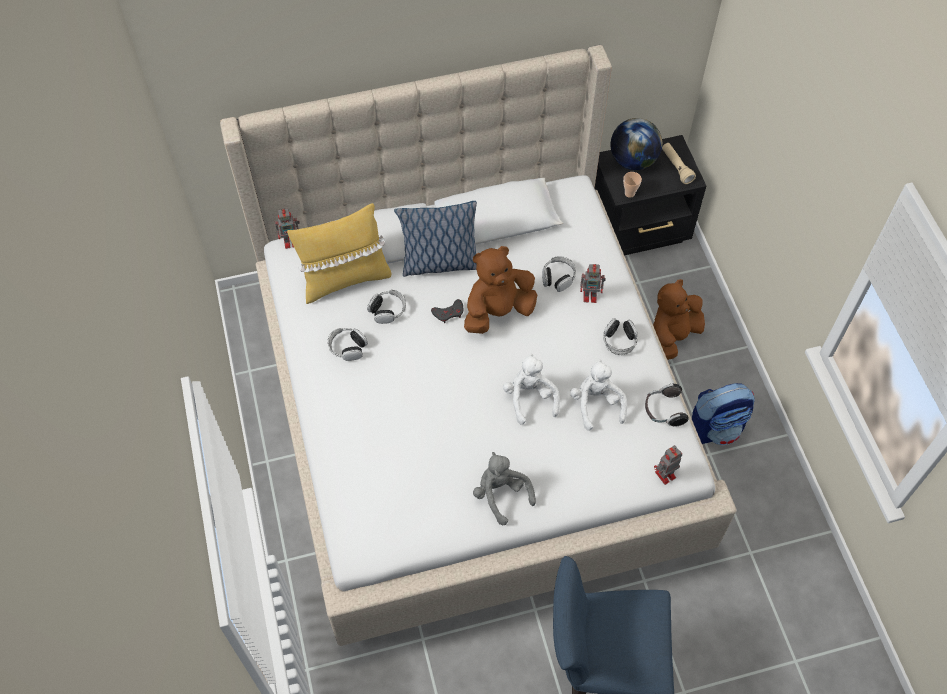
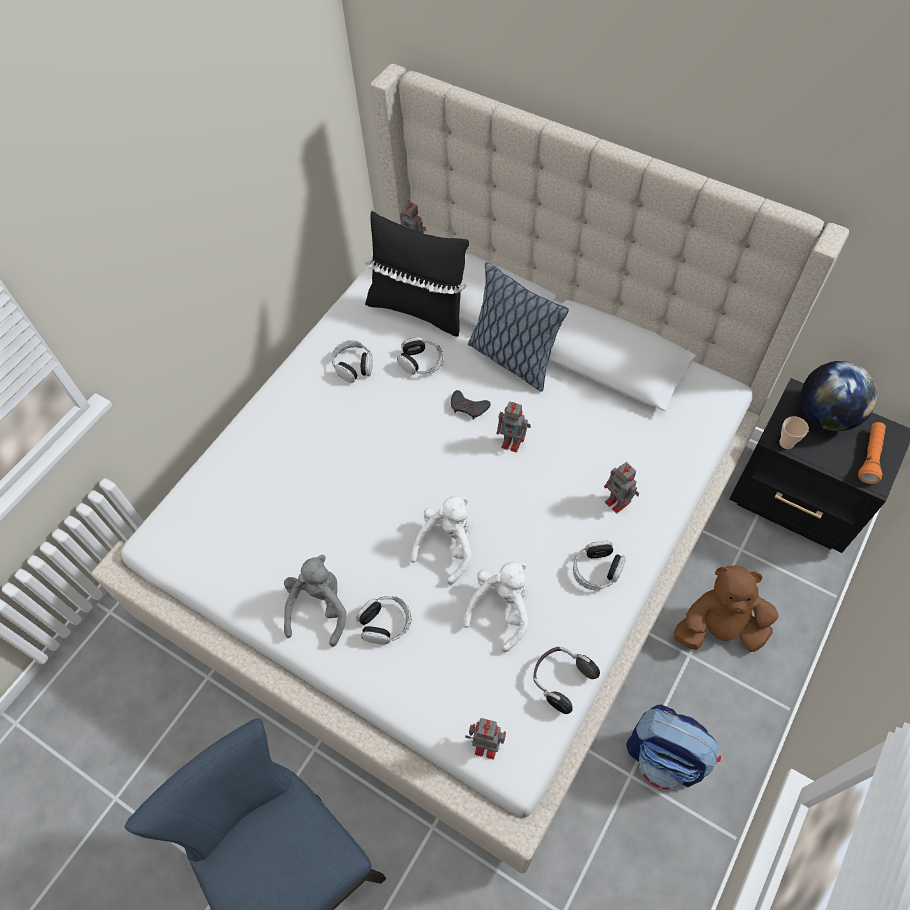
camera: 50 degrees right, 0 degrees up
yellow pillow [287,203,391,304] -> black pillow [365,211,469,337]
brown plush toy [464,246,537,334] -> toy robot [497,401,531,453]
headphones [542,256,576,292] -> headphones moved to [356,596,411,644]
beige flashlight [662,143,696,184] -> orange flashlight [858,422,886,484]

